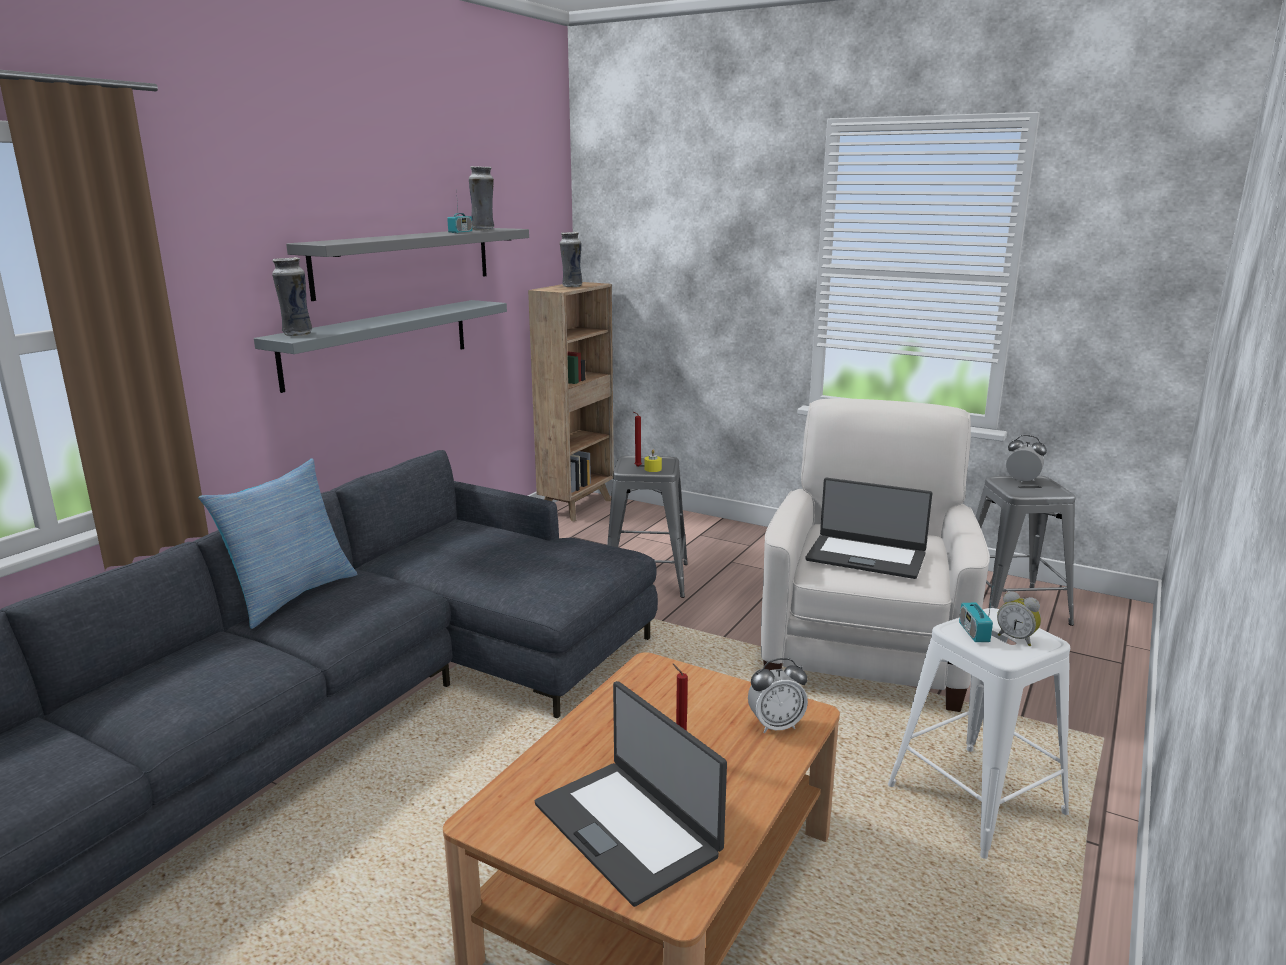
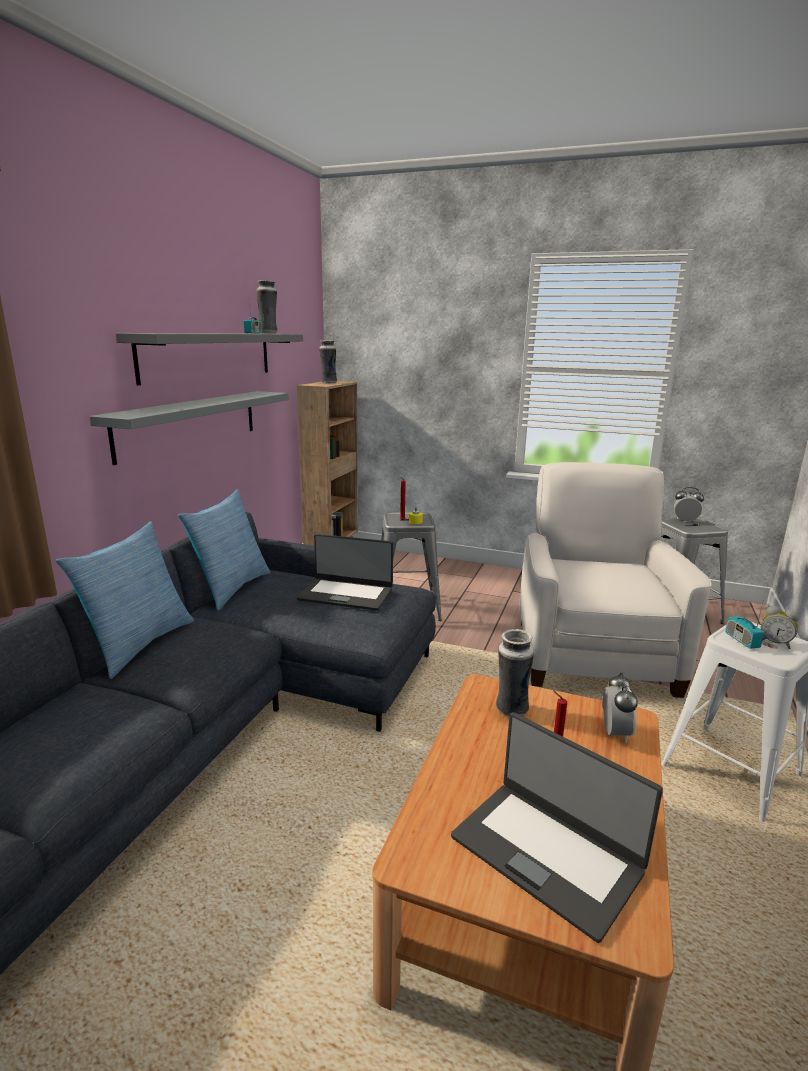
camera: 10 degrees left, 0 degrees up
vase [272,257,312,336] -> vase moved to [496,629,534,717]
alarm clock [748,658,808,734] -> alarm clock turned 60 degrees counterclockwise [603,673,638,743]
laptop [805,478,932,579] -> laptop moved to [297,534,393,611]
none -> pillow [178,489,270,611]

